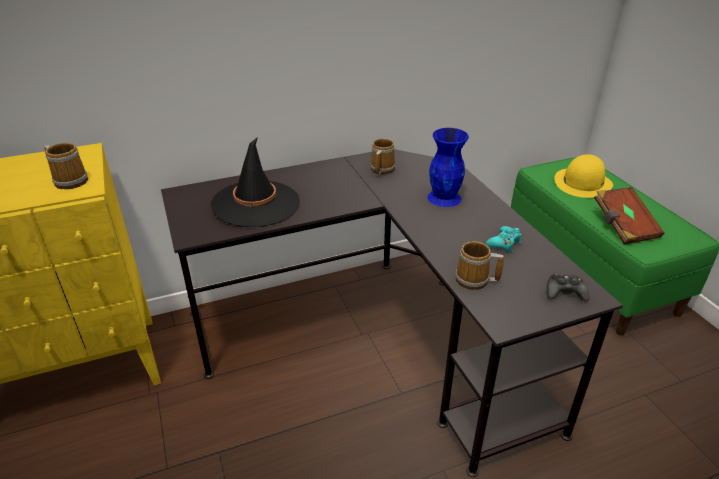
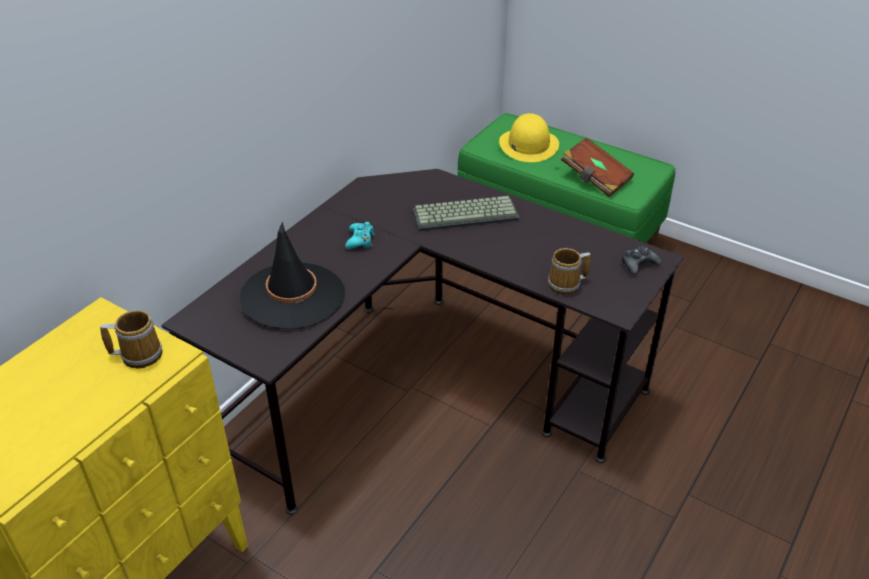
camera: 35 degrees left, 5 degrees up
mug [371,138,395,175] -> none
blue vase [427,128,469,207] -> keyboard [413,196,519,231]
turquoise game controller [486,226,522,252] -> turquoise game controller moved to [345,222,374,249]

